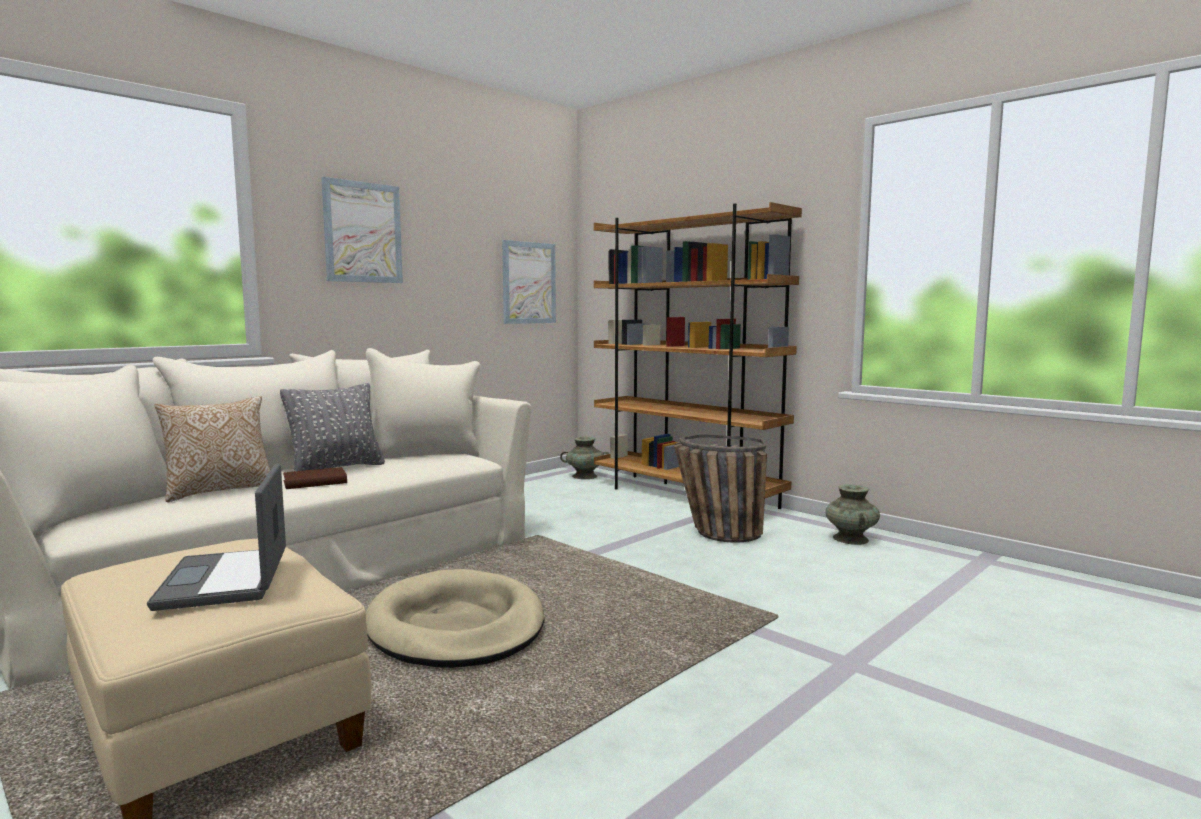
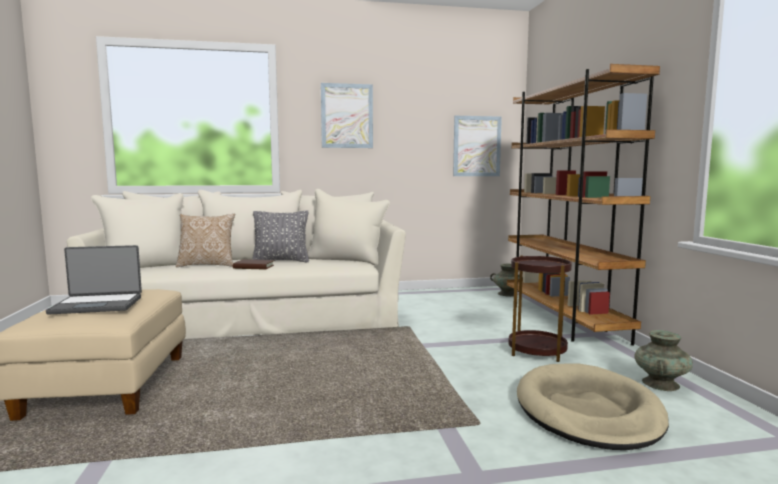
camera: 35 degrees right, 0 degrees up
laptop [147,464,286,611] -> laptop turned 120 degrees counterclockwise [46,245,142,315]
beige dog bed [366,569,544,668] -> beige dog bed moved to [517,364,669,450]
basket [674,435,767,543] -> brown side table [508,255,572,362]

